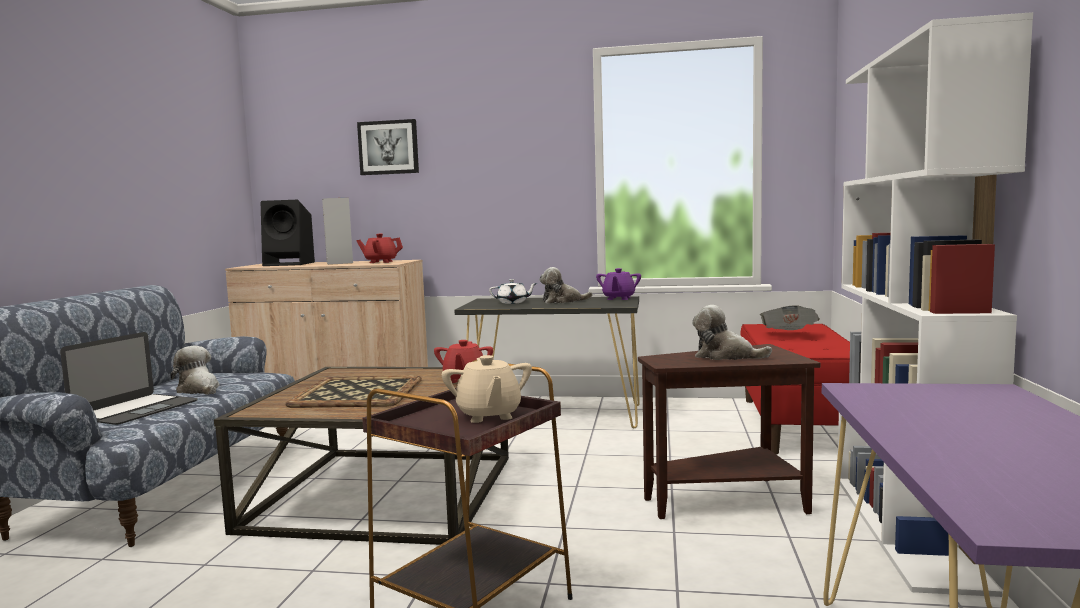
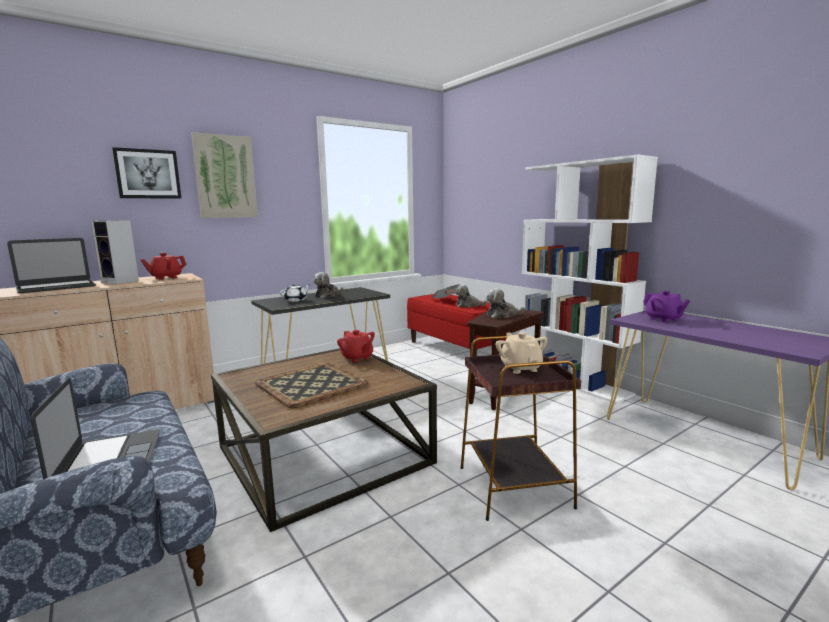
camera: 45 degrees left, 5 degrees up
plush toy [170,345,220,395] -> plush toy moved to [455,284,488,308]
black speaker [261,200,315,266] -> laptop [7,238,96,293]
beige teapot [441,355,532,423] -> beige teapot turned 135 degrees counterclockwise [496,332,548,374]
purple teapot [596,268,641,300] -> purple teapot moved to [643,291,690,323]
none -> picture [191,132,258,218]

